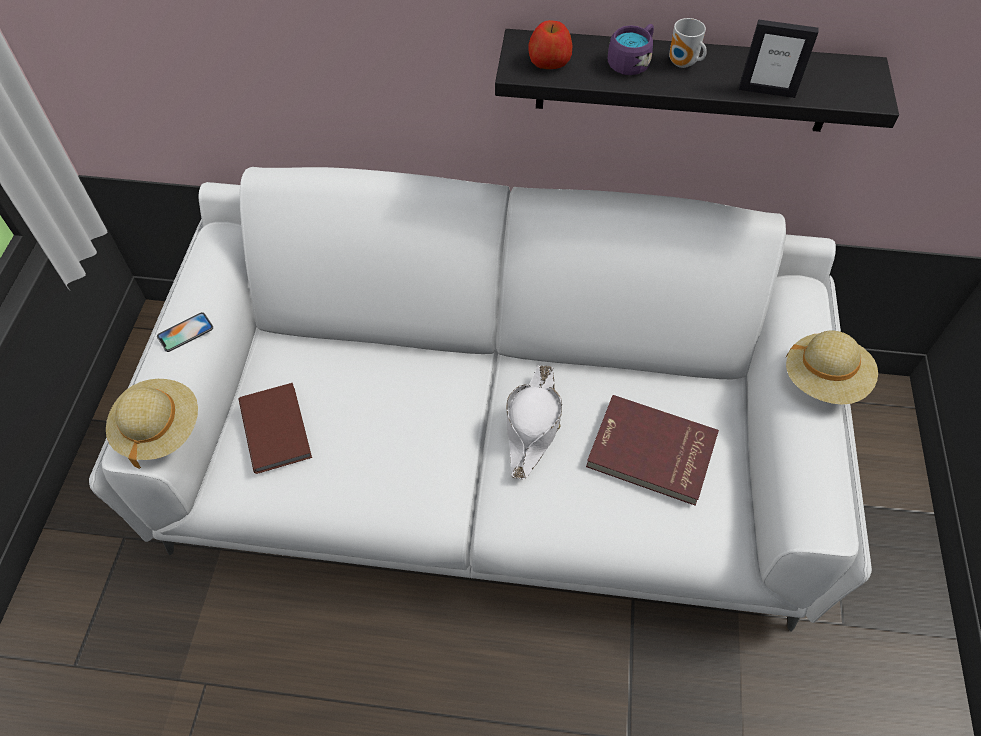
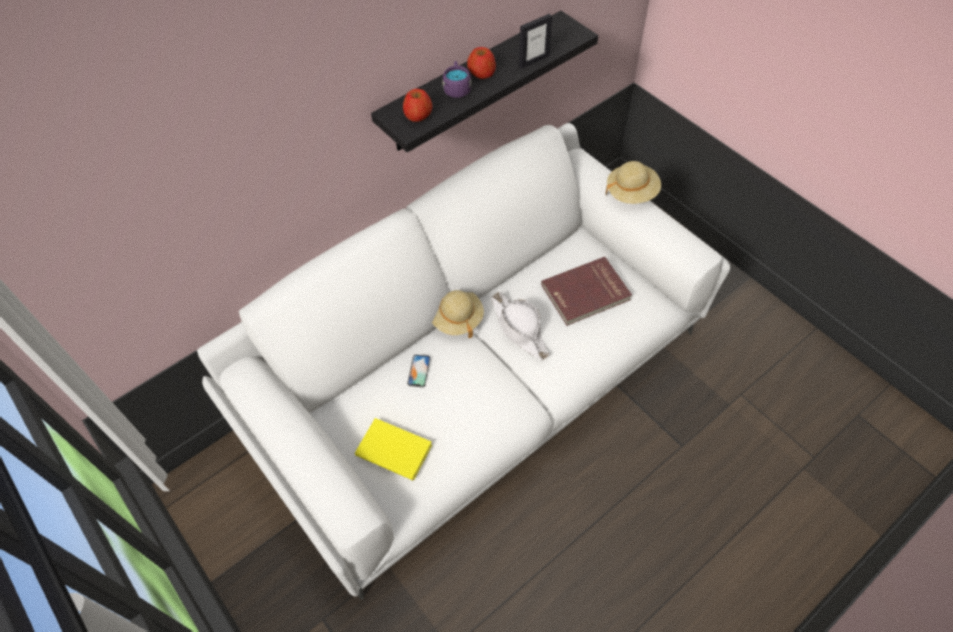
camera: 45 degrees left, 0 degrees up
beige hat [106,379,198,469] -> beige hat moved to [432,290,484,338]
phone [157,312,213,352] -> phone moved to [407,354,431,388]
brown book [238,383,312,474] -> yellow book [355,418,432,481]
mug [669,18,707,68] -> apple [467,47,496,79]

